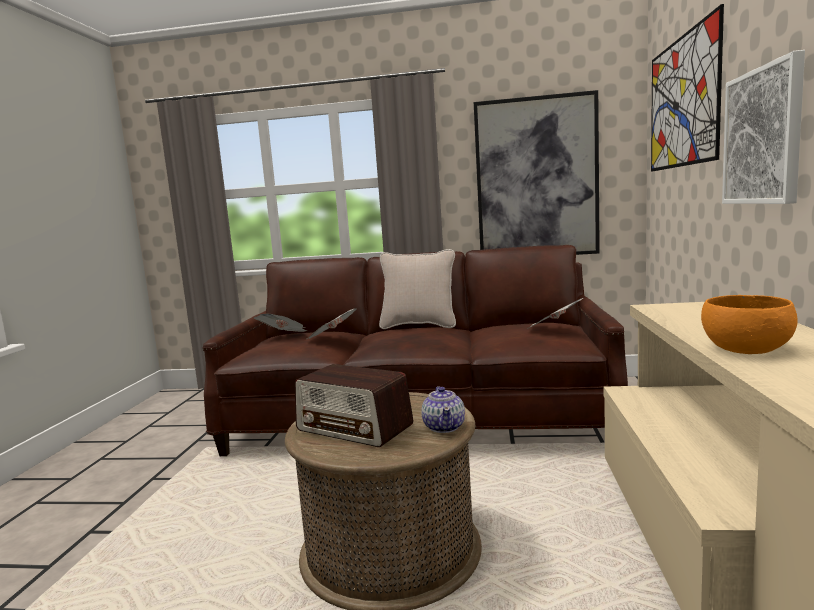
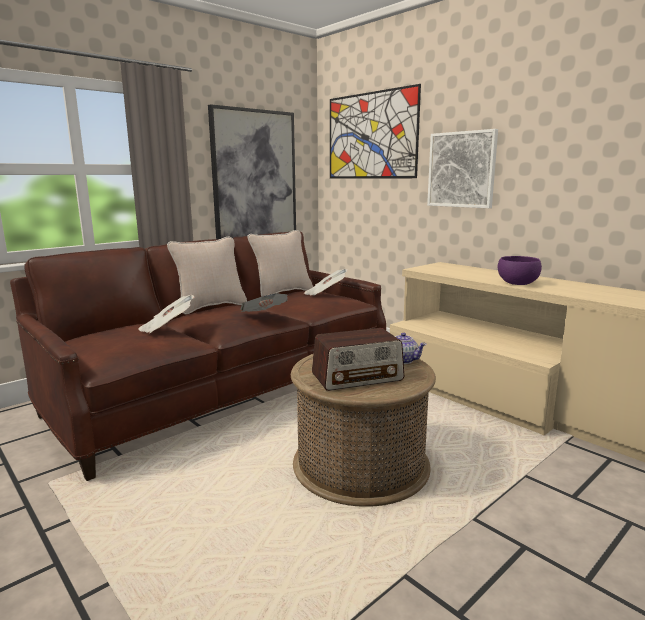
camera: 50 degrees left, 5 degrees up
newspaper [254,314,307,332] -> newspaper moved to [241,293,288,312]
orange bowl [701,295,798,354] -> purple bowl [497,256,542,285]
none -> beige pillow [247,230,313,297]

